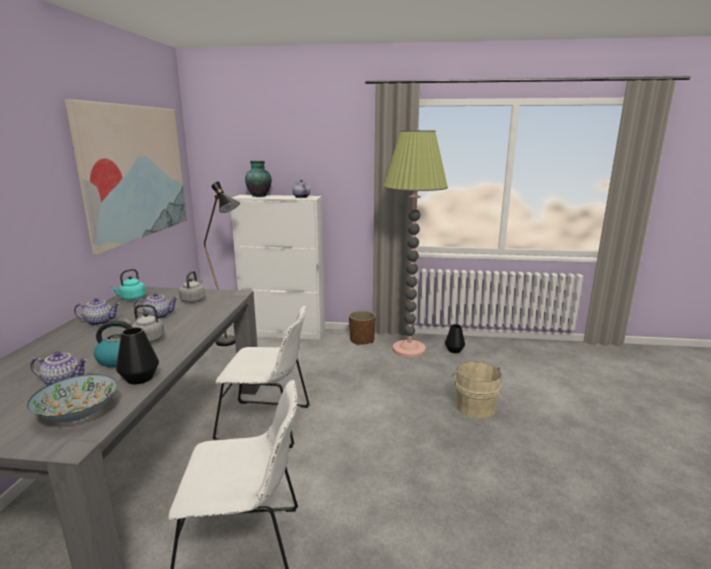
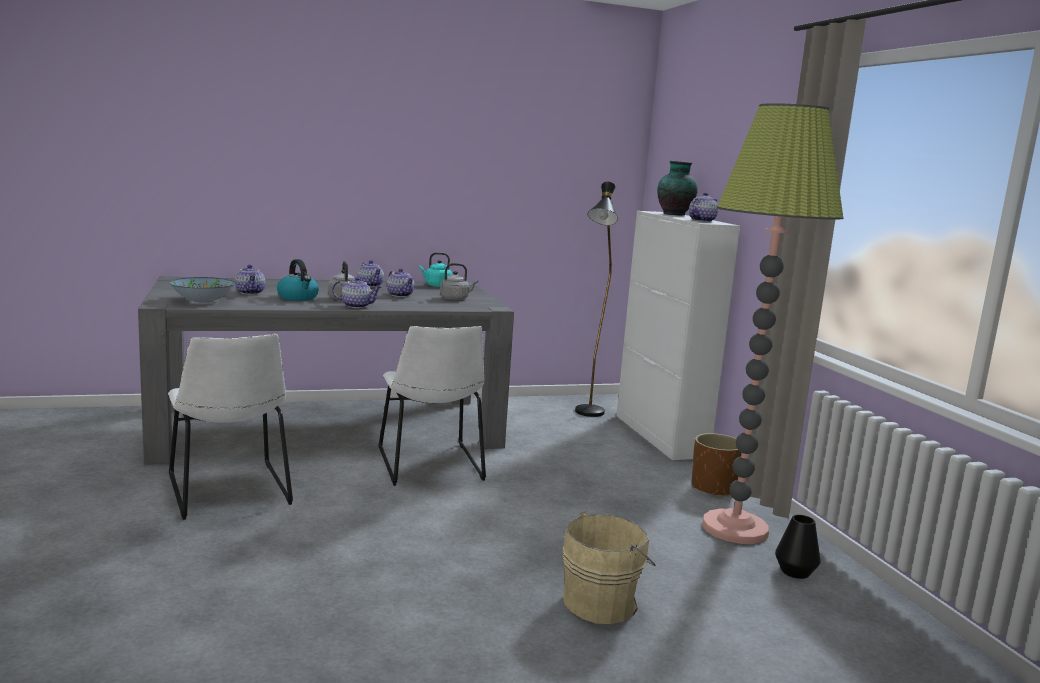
camera: 65 degrees right, 5 degrees down
picture [65,99,187,255] -> none
black vase [116,327,159,384] -> none
none -> teapot [332,277,382,308]

